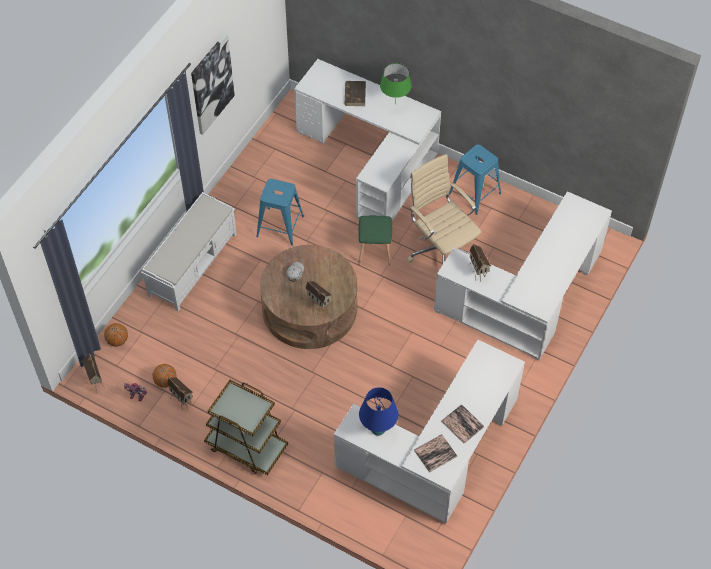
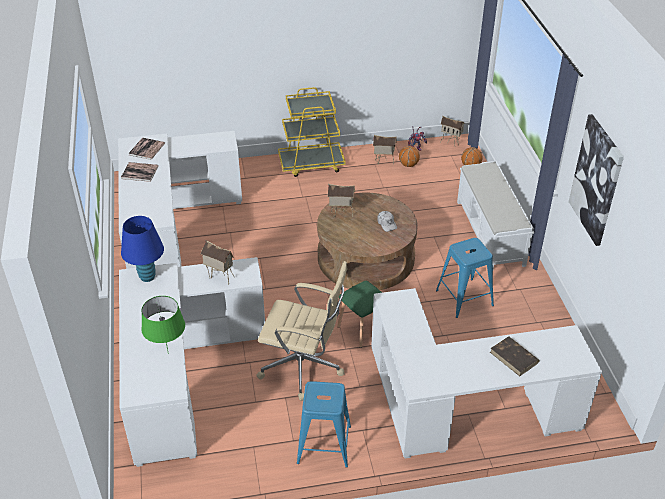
camera: 140 degrees right, 15 degrees down
brown cart [204,380,288,475] -> yellow cart [278,87,346,177]
blue table lamp [359,387,398,436] -> blue table lamp moved to [121,216,164,282]
green table lamp [380,63,411,100] -> green table lamp moved to [141,296,185,354]

